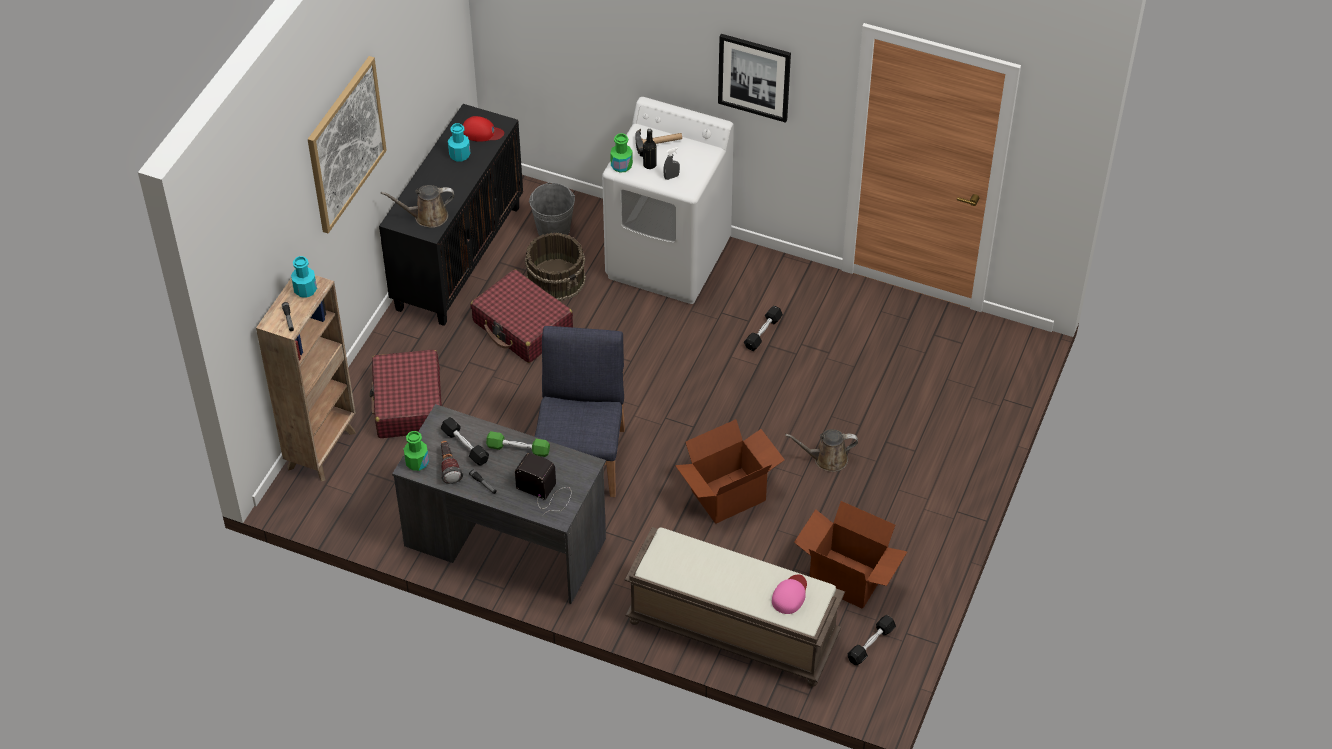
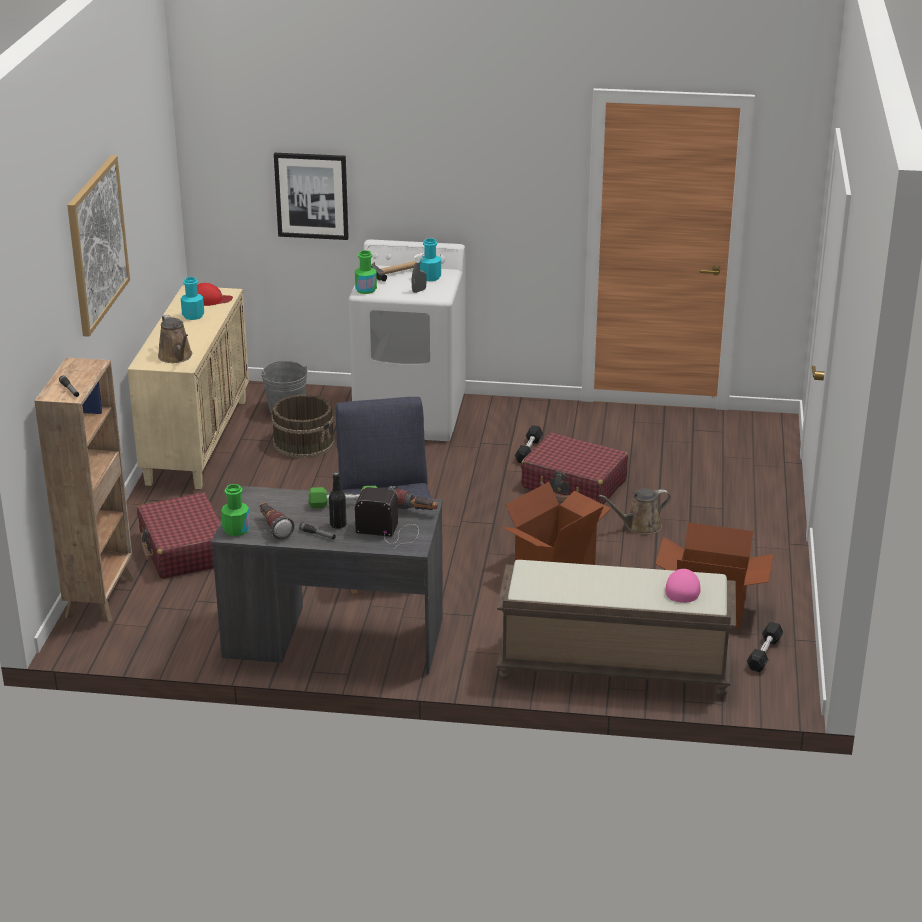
camera: 15 degrees left, 20 degrees down
turquoise bottle [291,256,317,298] -> turquoise bottle moved to [420,238,441,281]
black cabinet [379,104,523,326] -> beige cabinet [127,286,249,489]
brown watering can [381,185,454,228] -> brown watering can turned 90 degrees counterclockwise [158,314,192,363]
black dumbbell [441,417,489,466] -> none
red suitcase [470,269,573,363] -> red suitcase moved to [521,433,628,505]
black bottle [643,129,657,169] -> black bottle moved to [329,472,346,529]
picture [718,34,791,123] -> picture moved to [274,153,349,240]
none -> flashlight [388,486,438,510]

